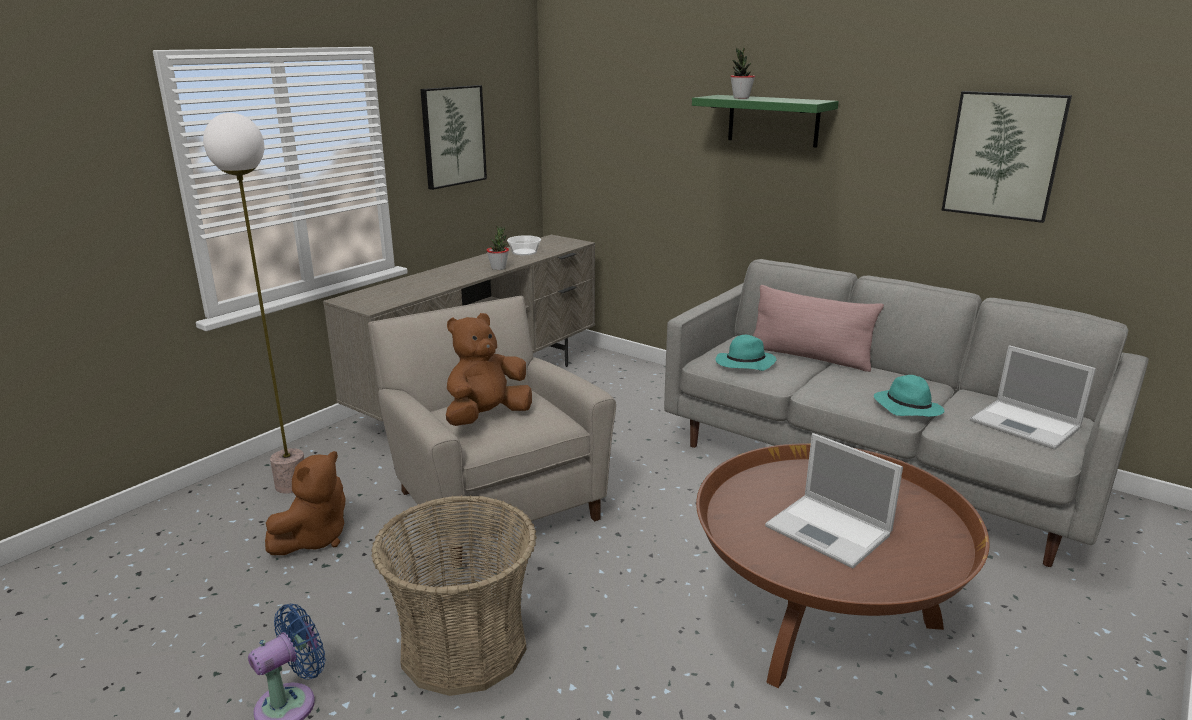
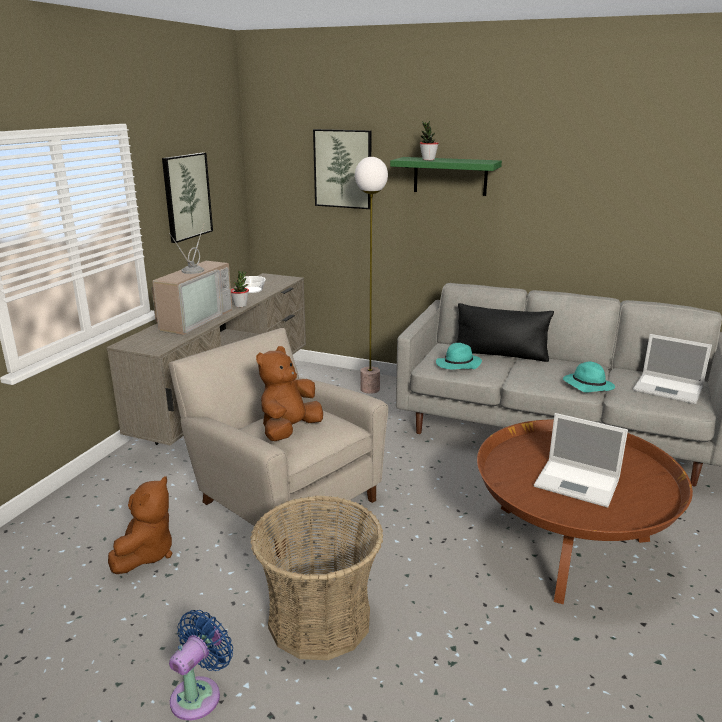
camera: 15 degrees left, 0 degrees up
floor lamp [203,113,304,494] -> floor lamp moved to [355,157,388,394]
pink pillow [753,285,884,372] -> black pillow [456,303,554,362]
picture [942,91,1072,223] -> picture moved to [313,129,371,209]
none -> television [151,224,232,335]

